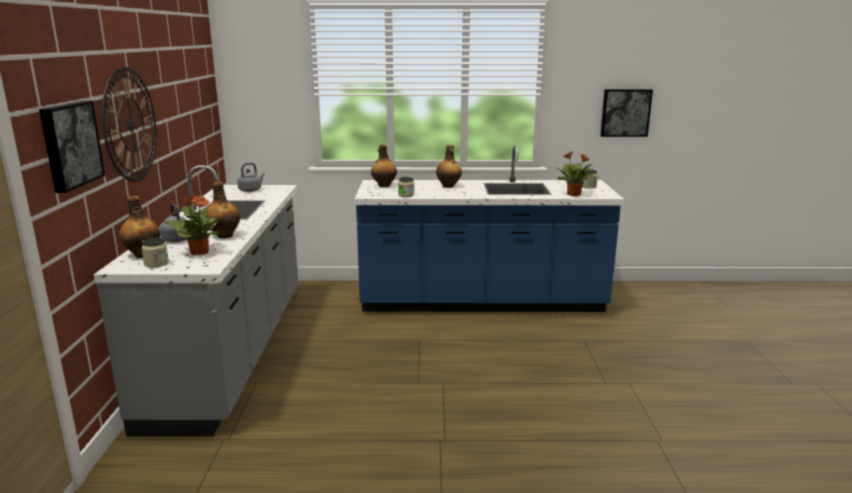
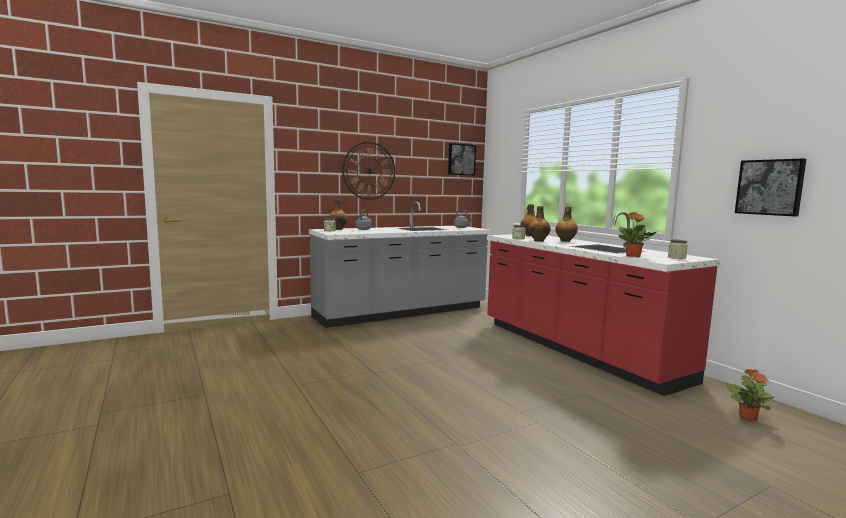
camera: 60 degrees right, 10 degrees down
picture [39,101,105,193] -> picture moved to [448,143,476,176]
potted plant [167,195,219,255] -> potted plant moved to [726,369,775,421]
bottle [206,182,240,238] -> bottle moved to [528,206,551,242]
blue counter [354,146,624,312] -> red counter [487,212,720,396]

